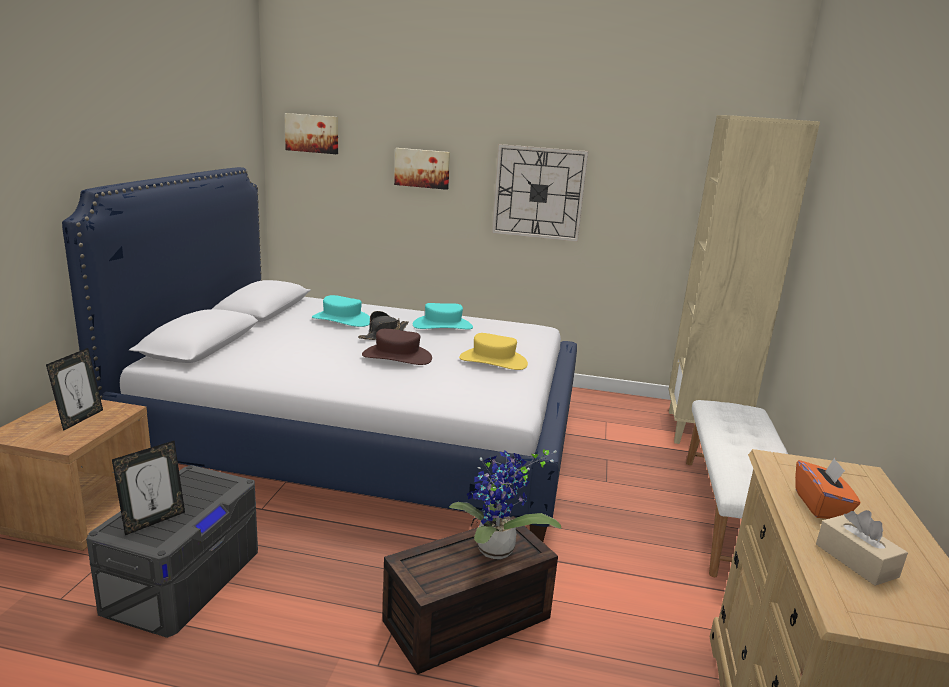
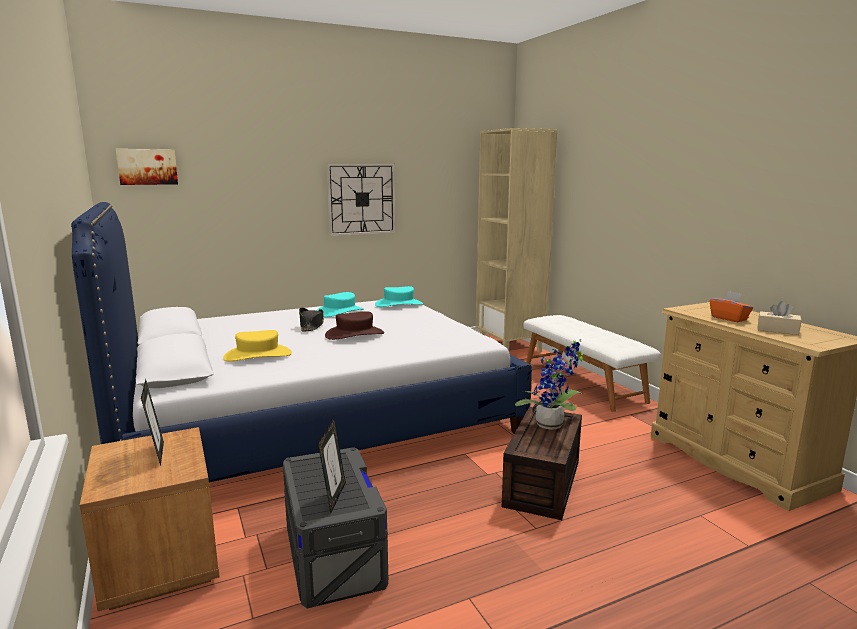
camera: 35 degrees left, 5 degrees down
turquoise hat [312,295,370,327] -> turquoise hat moved to [375,286,423,307]
picture [394,148,450,190] -> none
yellow hat [459,333,528,370] -> yellow hat moved to [223,330,292,362]

